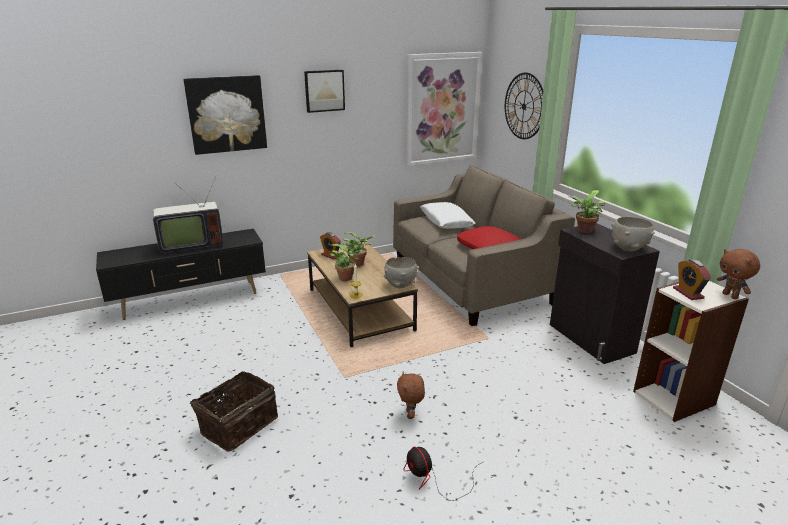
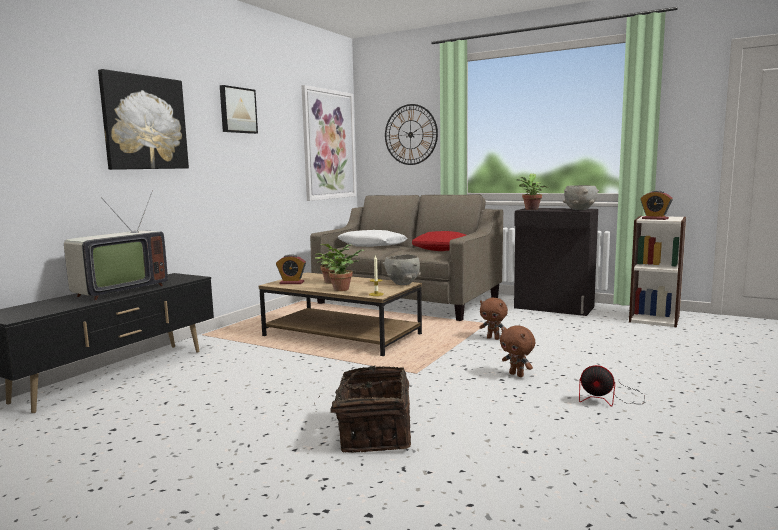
camera: 35 degrees left, 15 degrees down
brown plush toy [717,249,760,299] -> brown plush toy moved to [479,298,508,340]

